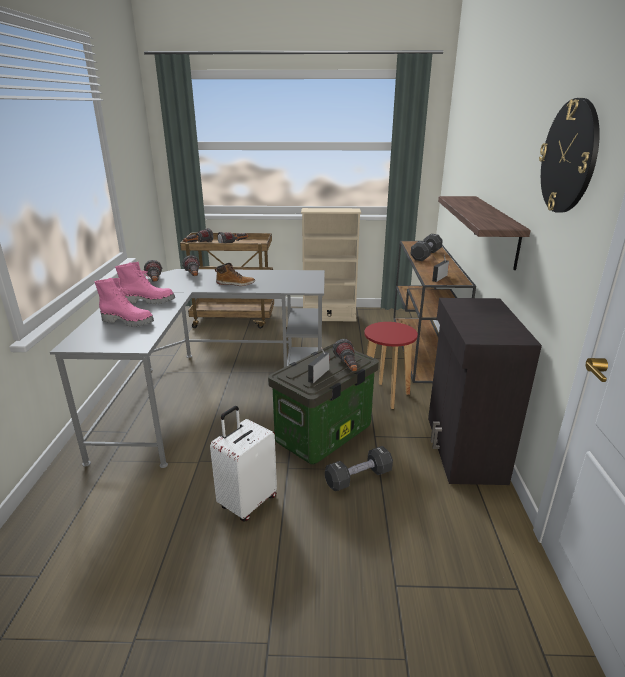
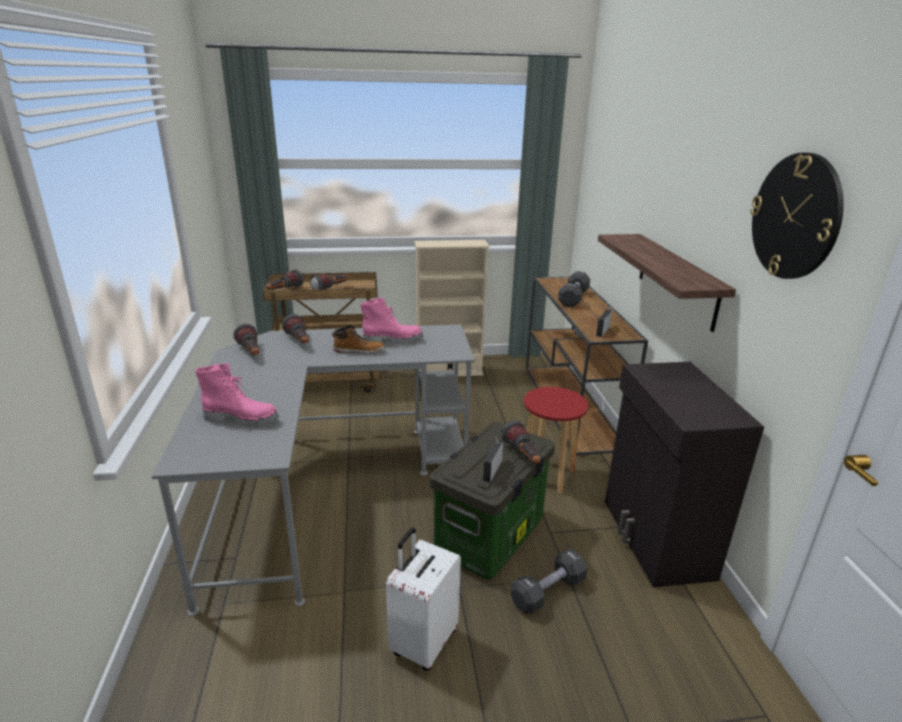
camera: 10 degrees left, 0 degrees up
pink boot [115,262,175,304] -> pink boot moved to [361,297,423,344]

